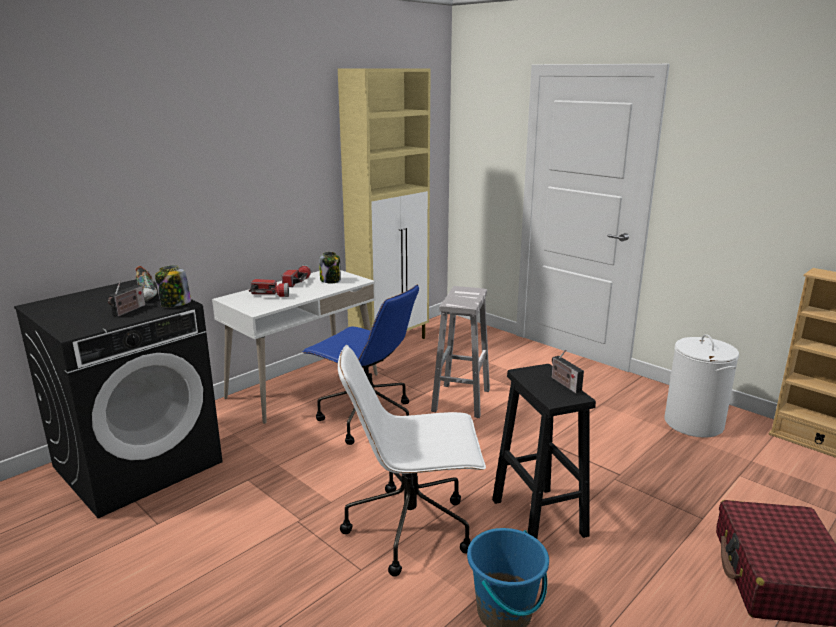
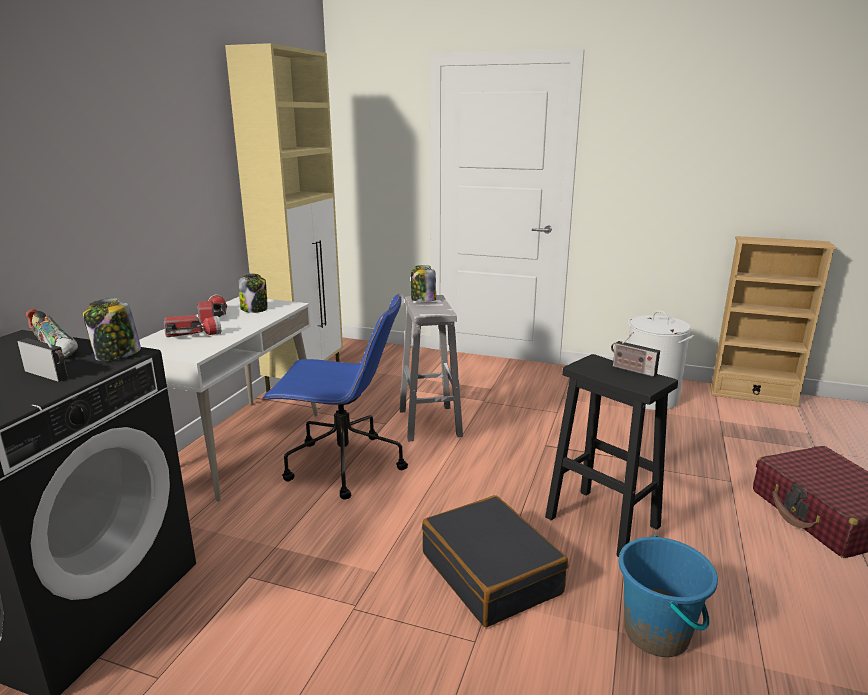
camera: 25 degrees left, 0 degrees up
radio [108,281,145,317] -> radio turned 60 degrees counterclockwise [17,328,68,382]
white office chair [338,345,486,577] -> black suitcase [422,495,568,627]
none -> jar [411,265,436,302]

